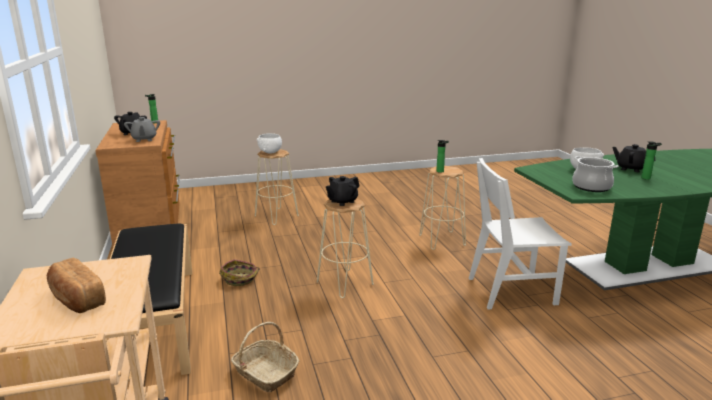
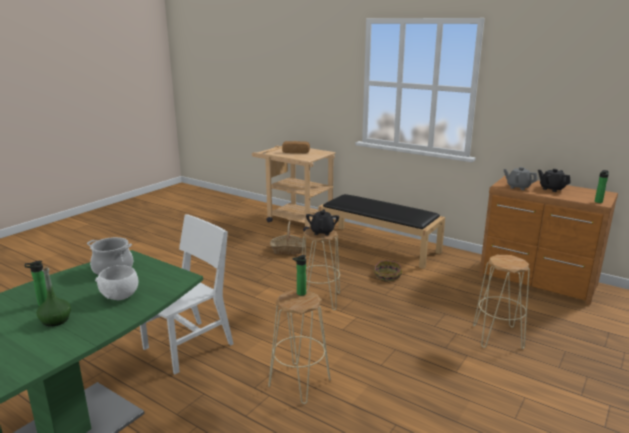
camera: 140 degrees right, 0 degrees up
white bowl [257,133,282,154] -> none
black teapot [613,144,655,172] -> green bottle [37,266,71,327]

